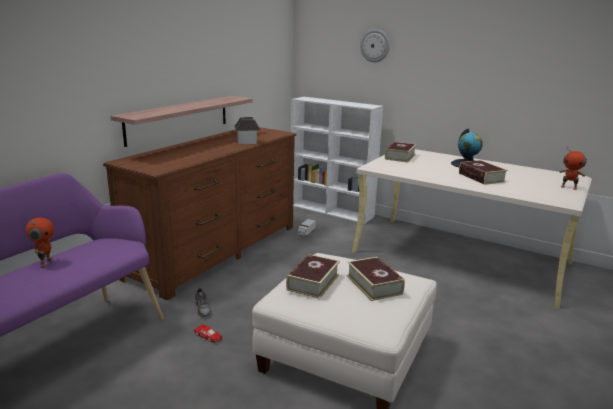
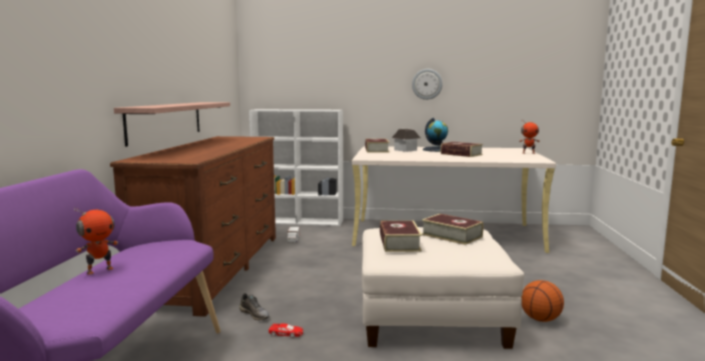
camera: 25 degrees left, 10 degrees down
toy robot [26,217,54,268] -> toy robot turned 75 degrees clockwise [74,207,118,275]
toy house [234,117,260,144] -> toy house moved to [392,128,421,152]
wall clock [360,29,390,63] -> wall clock moved to [412,69,443,100]
none -> basketball [521,280,564,322]

